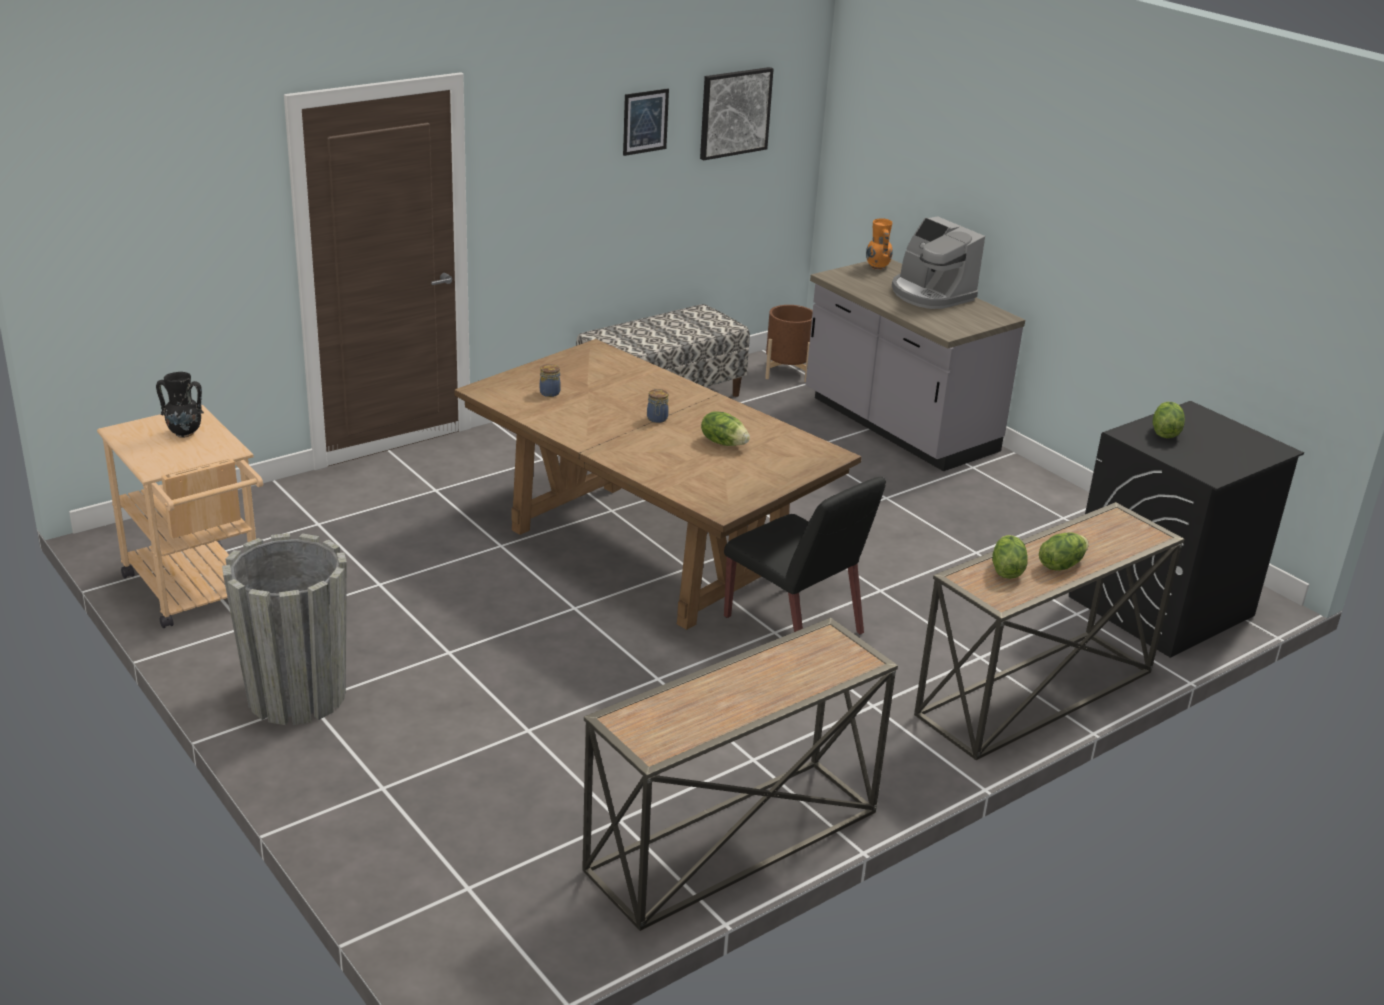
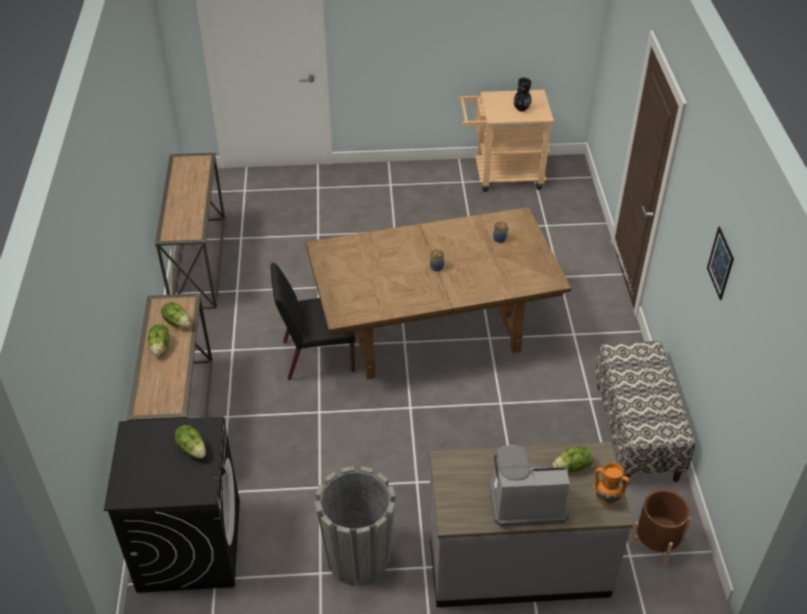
camera: 125 degrees right, 15 degrees up
grey planter [222,533,347,725] -> grey planter moved to [315,466,396,586]
picture [700,67,774,160] -> none
lettuce [701,411,750,446] -> lettuce moved to [552,446,593,473]

